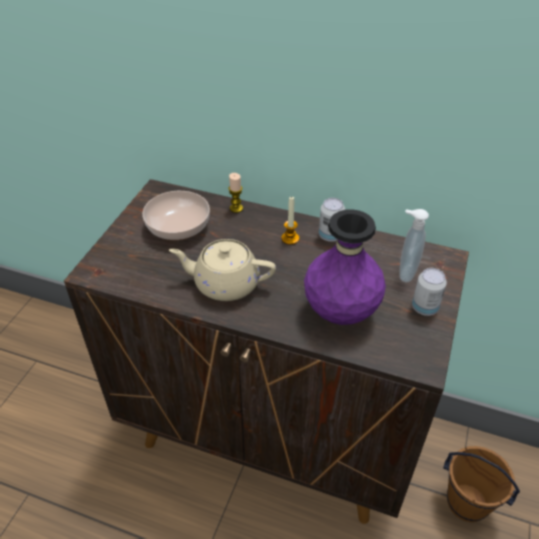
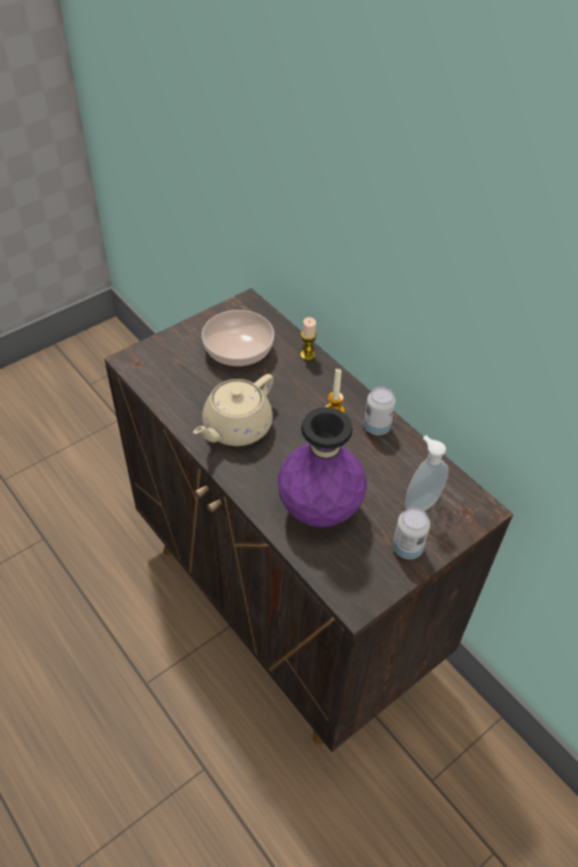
camera: 30 degrees right, 5 degrees up
beige teapot [169,239,276,301] -> beige teapot turned 90 degrees counterclockwise [193,374,274,446]
brown bucket [443,446,520,522] -> none

